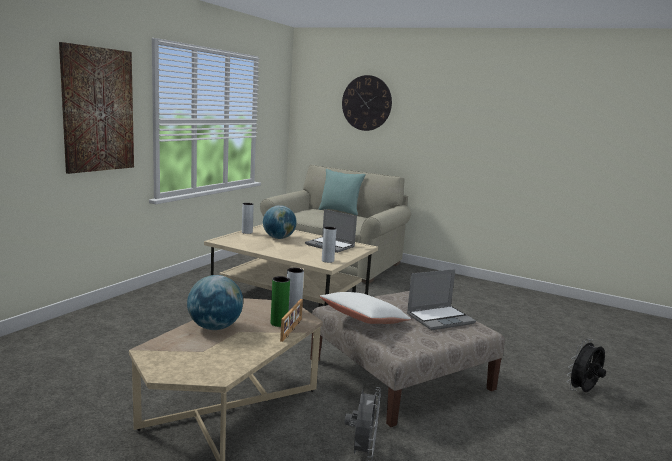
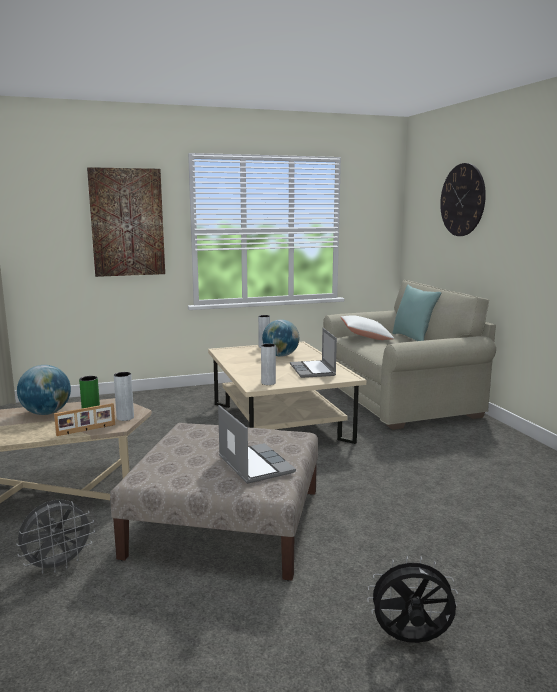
camera: 45 degrees right, 0 degrees up
white pillow [320,292,411,324] -> white pillow moved to [341,315,394,340]
laptop [407,269,476,330] -> laptop turned 135 degrees counterclockwise [218,405,296,484]

